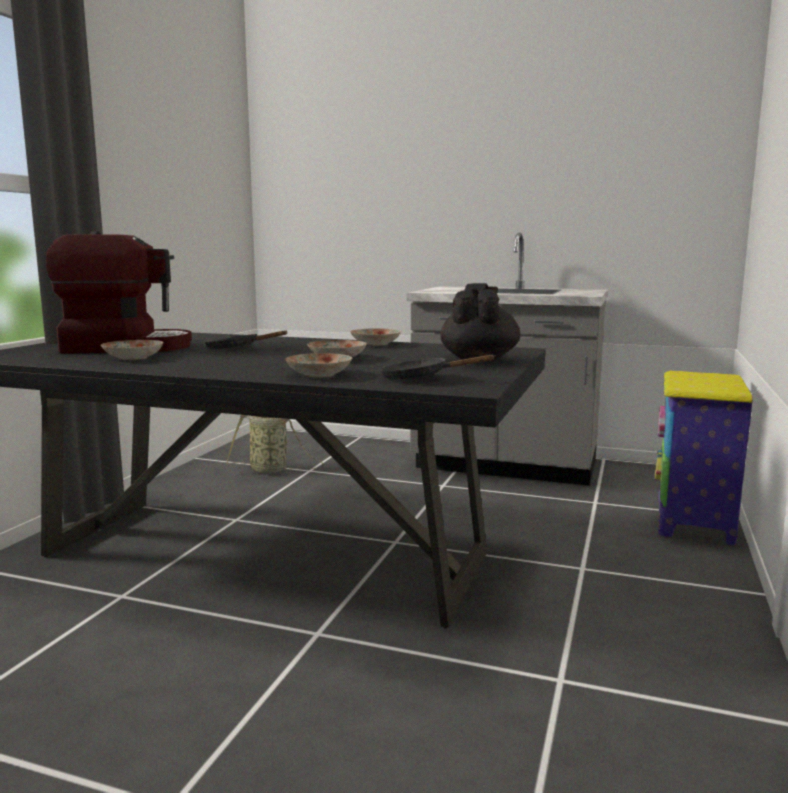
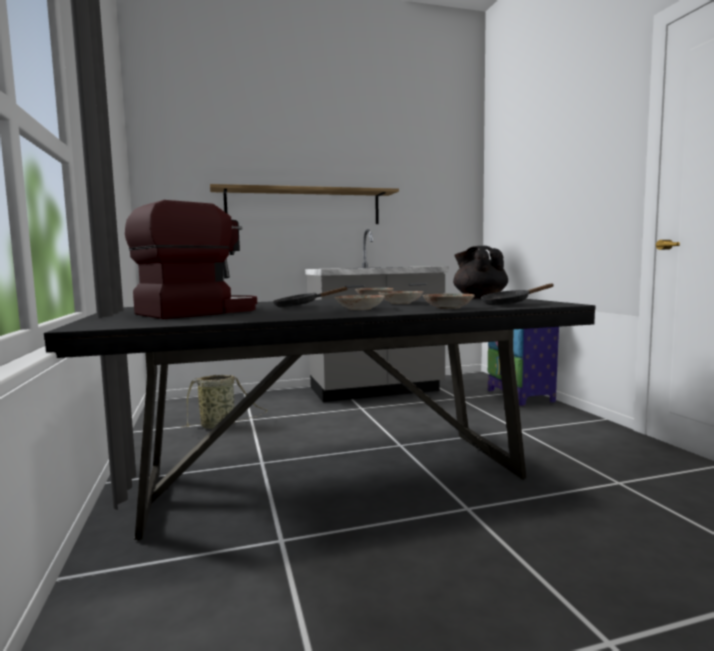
camera: 35 degrees left, 5 degrees down
plate [101,340,164,360] -> plate moved to [335,295,385,310]
none -> shelf [210,184,399,224]

